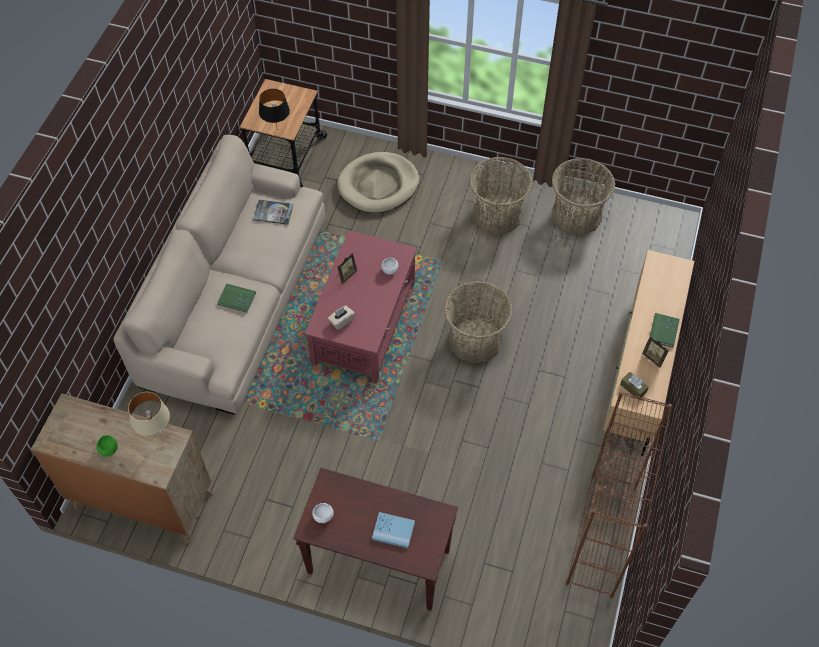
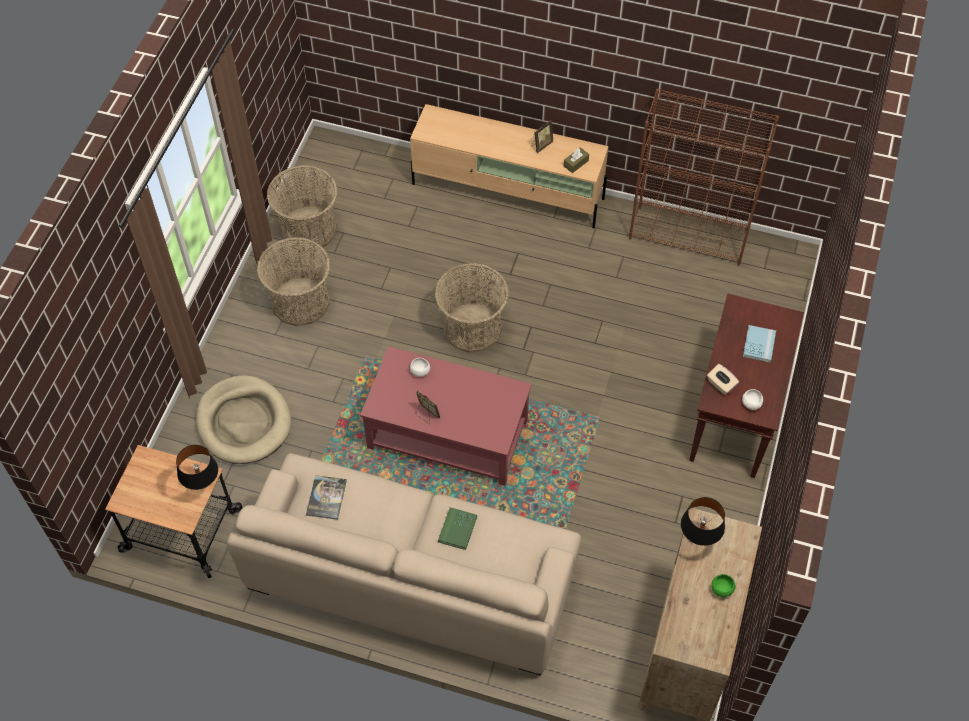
camera: 90 degrees left, 0 degrees up
beige table lamp [128,392,170,435] -> black table lamp [681,497,725,546]
beige tissue box [328,306,355,330] -> beige tissue box moved to [707,364,739,395]
green book [650,313,680,347] -> none

